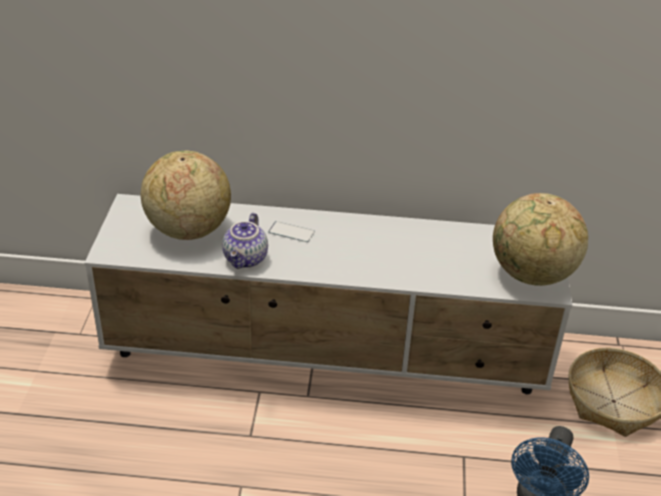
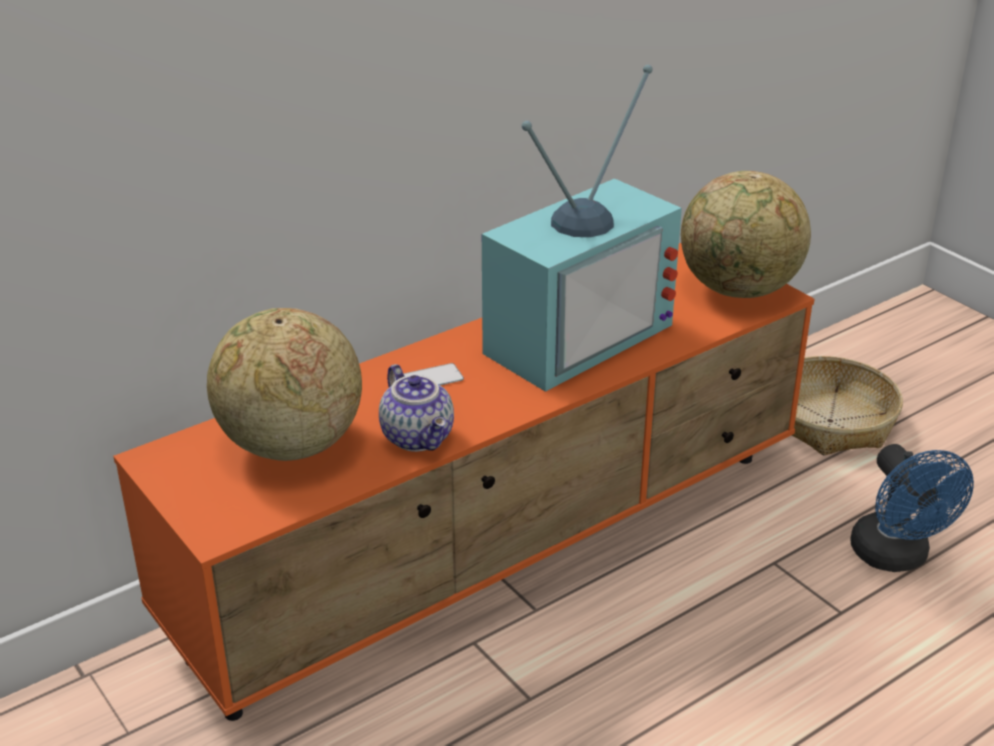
camera: 40 degrees left, 5 degrees down
white tv stand [84,194,572,394] -> orange tv stand [113,243,815,721]
none -> television [482,65,682,392]

